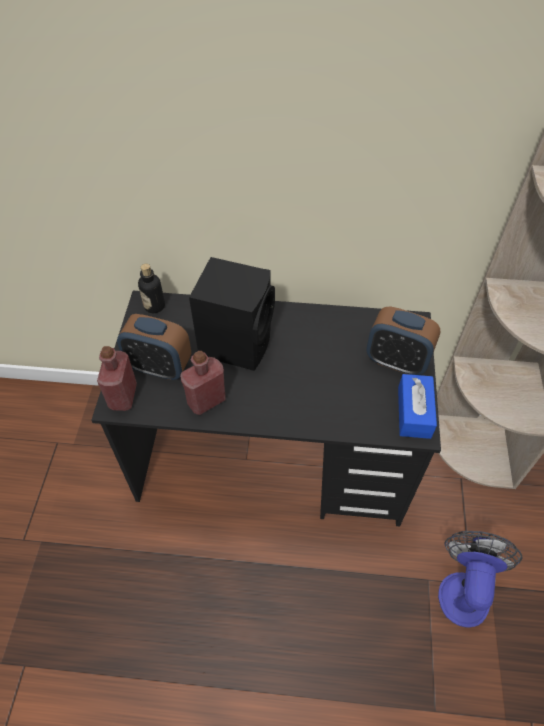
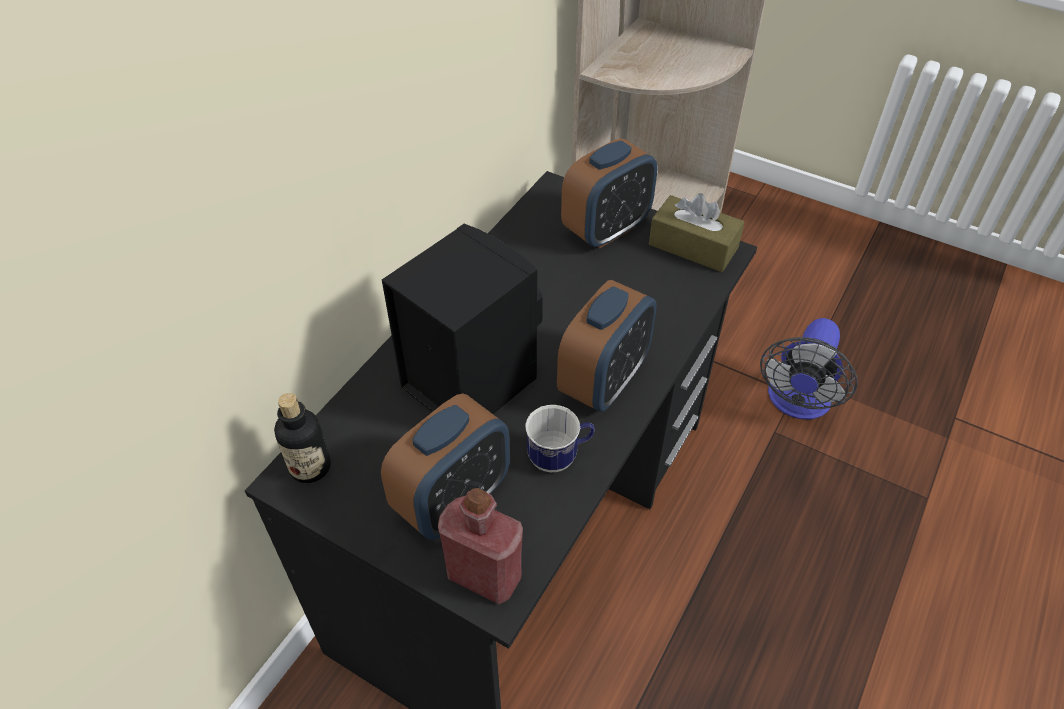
camera: 65 degrees left, 5 degrees down
red bottle [180,351,226,415] -> mug [525,405,595,472]
blue tissue box [398,374,437,439] -> brown tissue box [649,193,745,272]
fan [438,531,523,628] -> fan turned 105 degrees counterclockwise [760,318,857,419]
none -> alarm clock [557,280,657,412]

